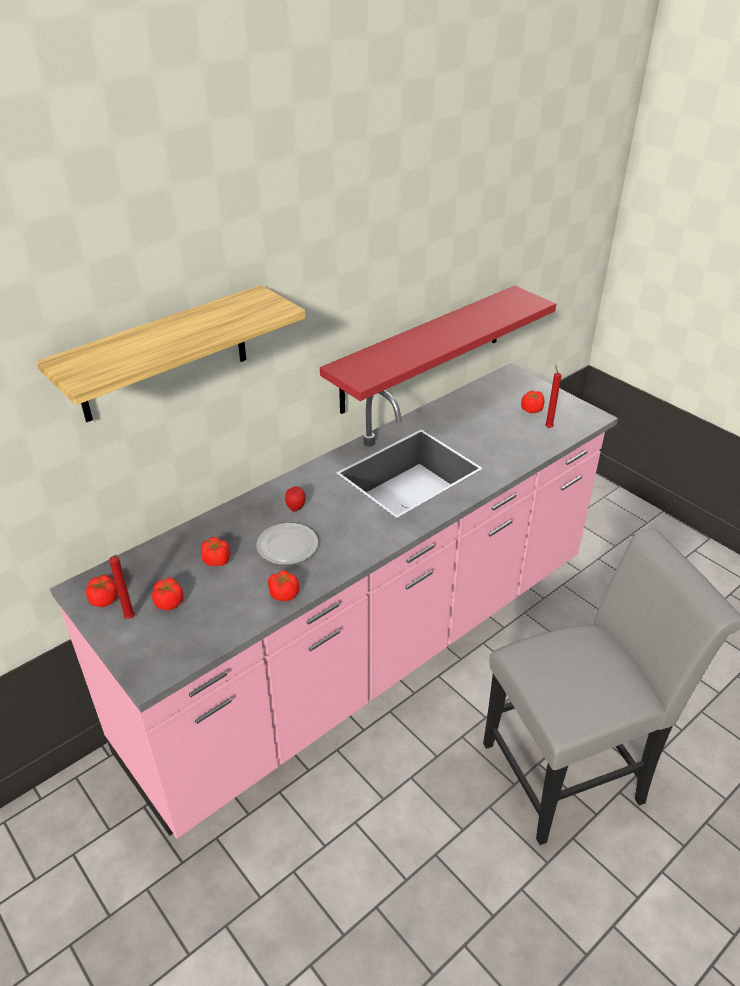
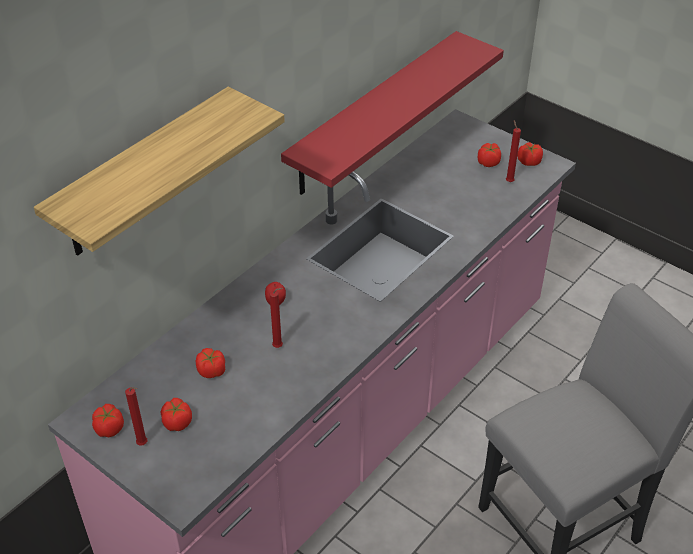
camera: 10 degrees left, 5 degrees up
plate [256,523,318,565] -> red candle [270,288,283,348]
tomato [268,570,299,601] -> tomato moved to [518,142,543,166]

